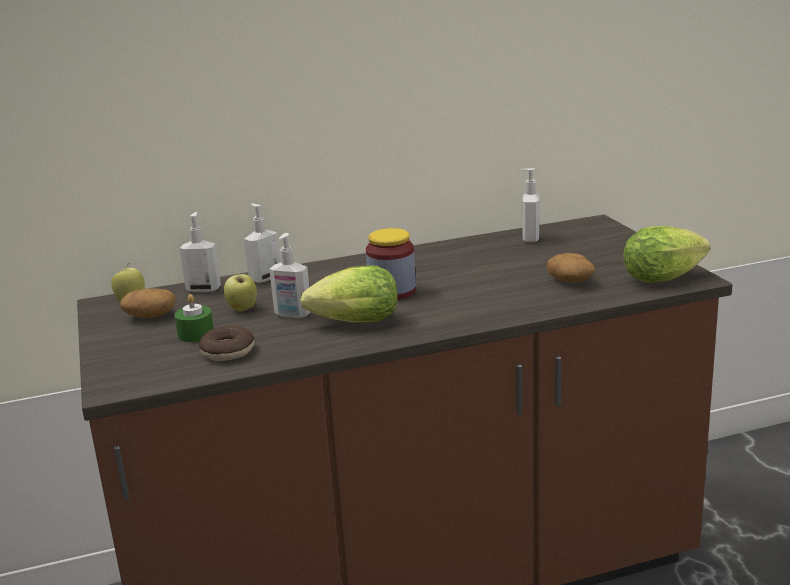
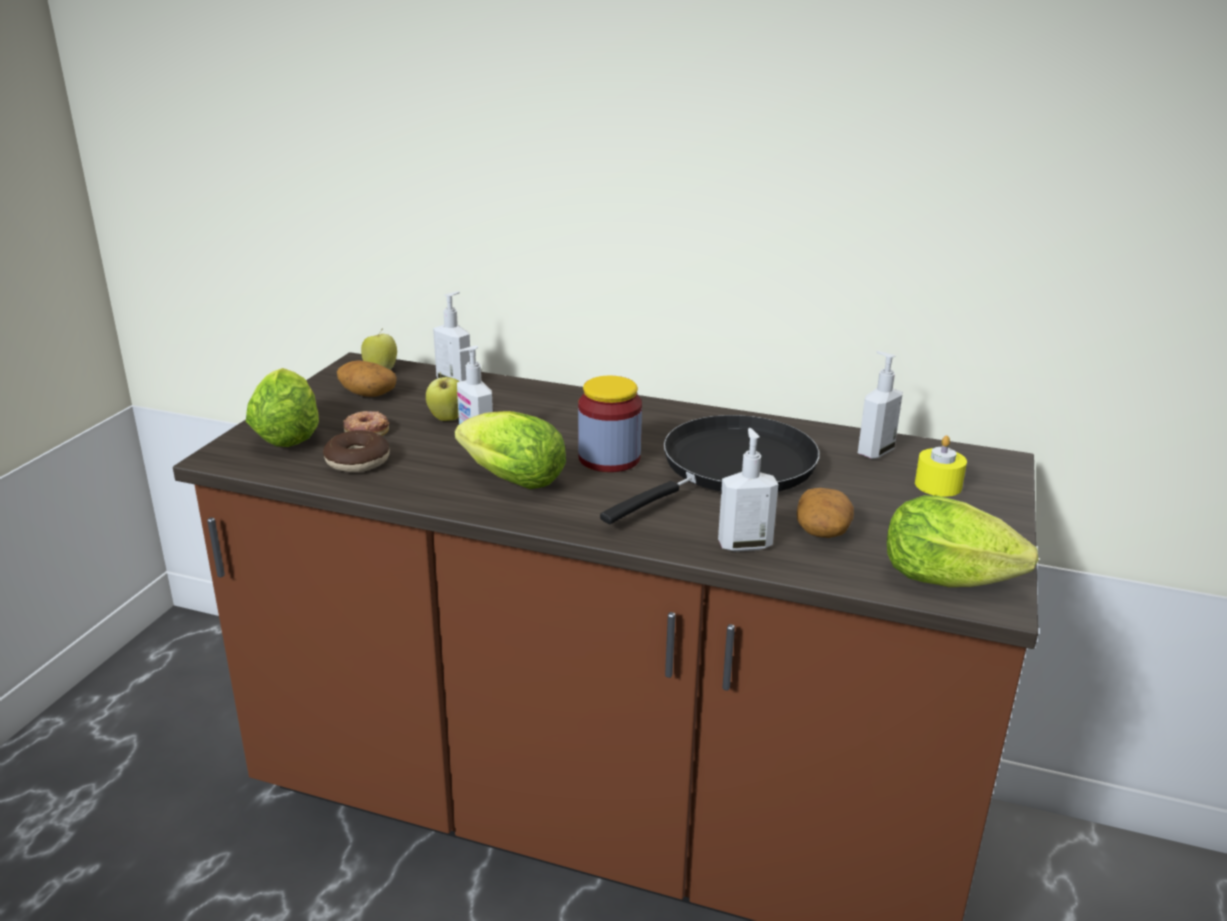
camera: 35 degrees right, 5 degrees up
green candle [174,294,214,343] -> donut [343,411,389,436]
soap dispenser [244,203,280,283] -> soap dispenser moved to [718,428,778,552]
none -> lettuce [246,368,319,447]
none -> black frying pan [600,415,820,524]
none -> yellow candle [915,435,967,497]

